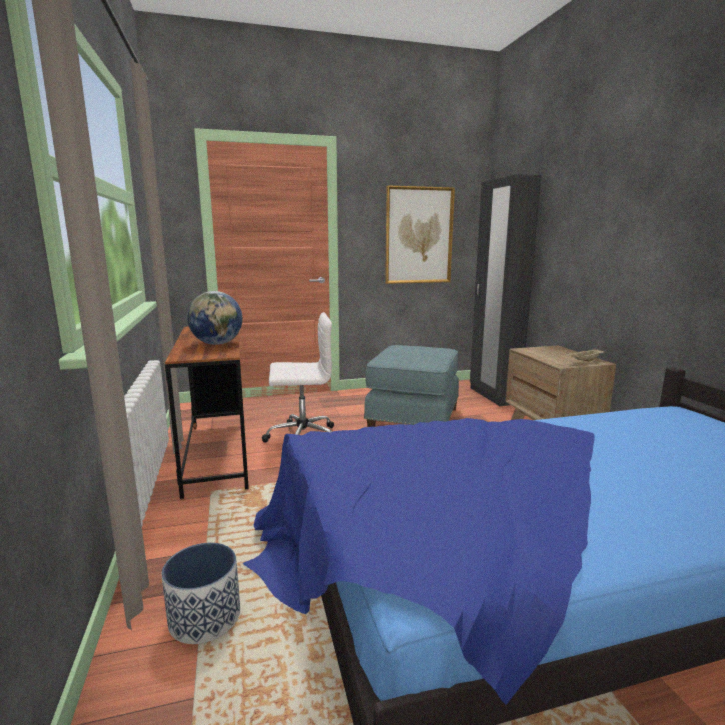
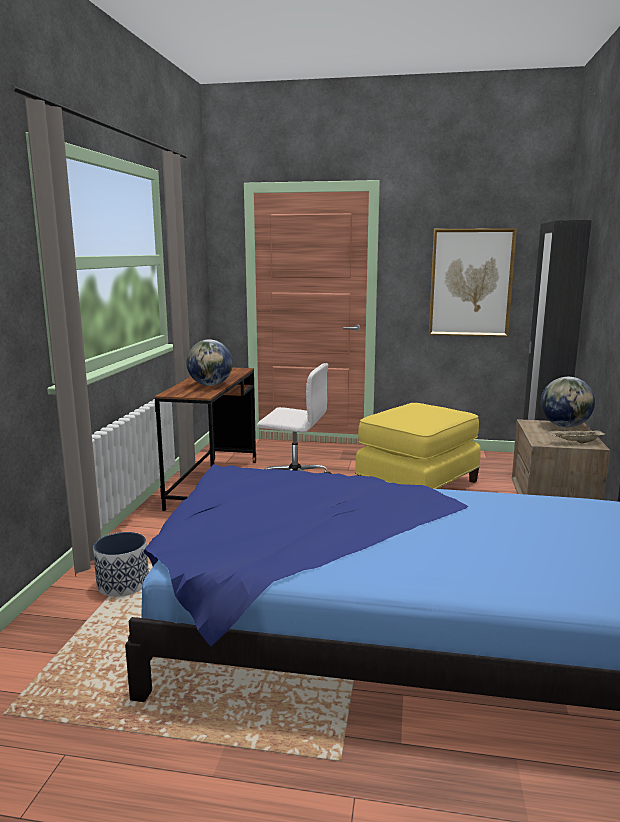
camera: 25 degrees right, 0 degrees up
blue ottoman [364,345,459,427] -> yellow ottoman [355,403,481,489]
none -> globe [541,377,595,427]

